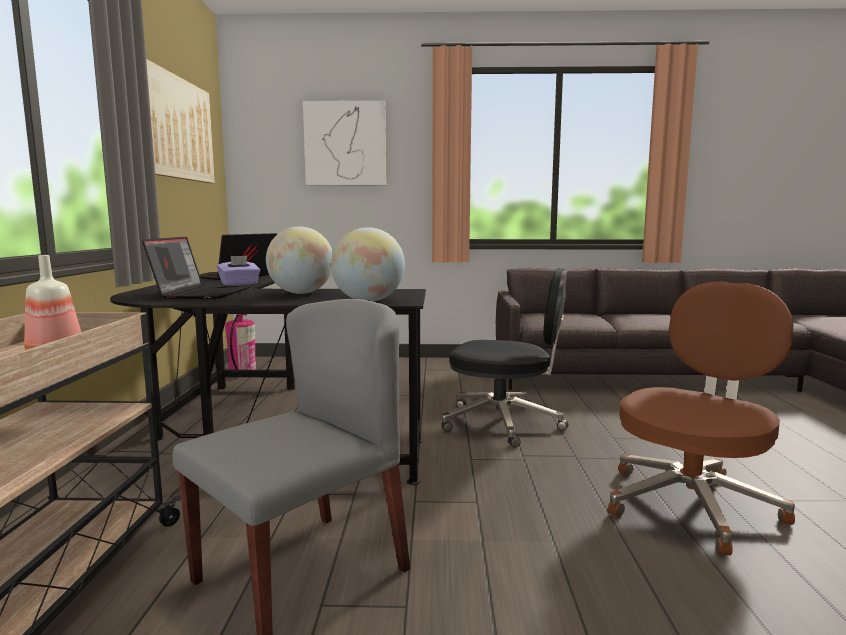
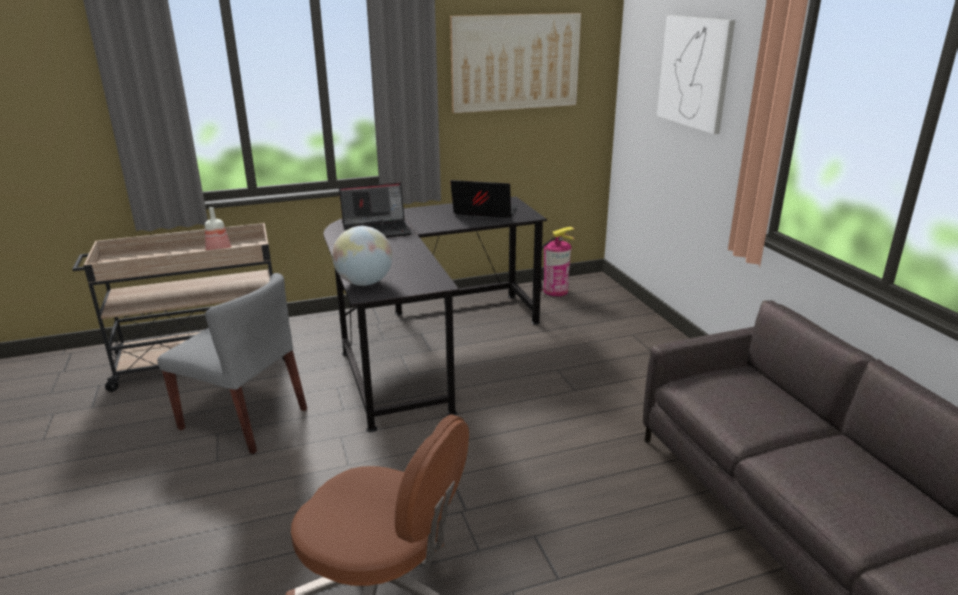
camera: 70 degrees right, 15 degrees up
purple tissue box [217,256,260,285] -> none
globe [266,227,333,294] -> none
black office chair [441,268,568,448] -> none

